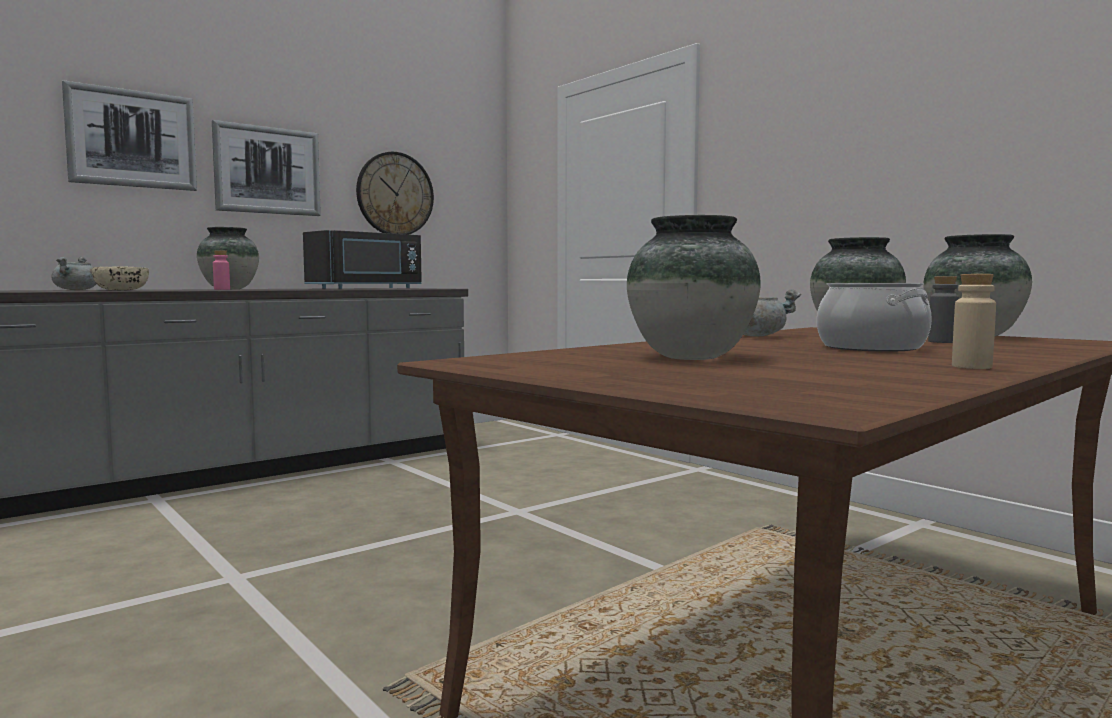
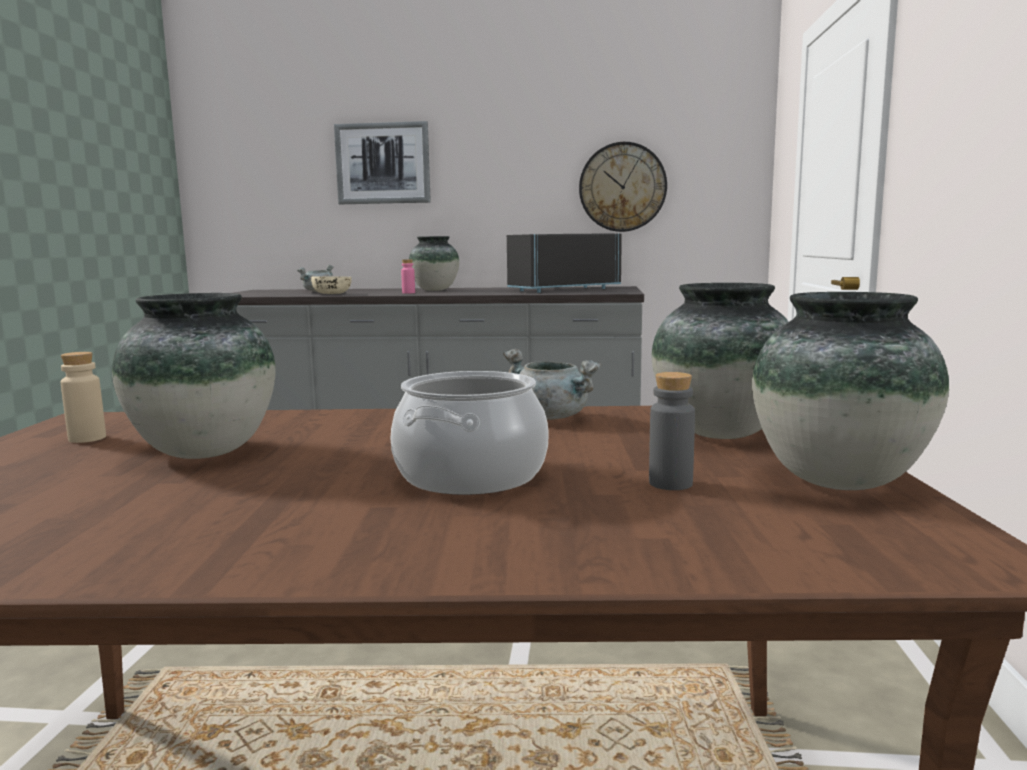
camera: 45 degrees right, 5 degrees up
picture [212,120,321,216] -> none
black microwave [303,230,422,289] -> black microwave turned 150 degrees clockwise [507,233,622,293]
beige bottle [952,274,996,369] -> beige bottle moved to [61,352,106,443]

